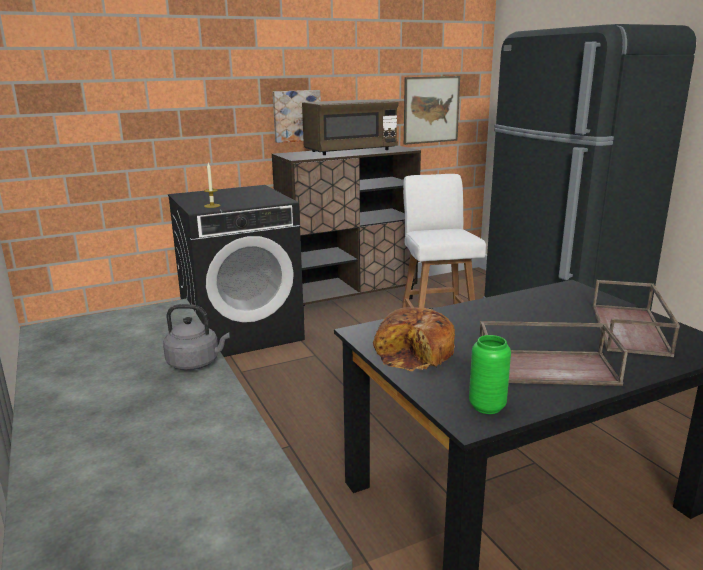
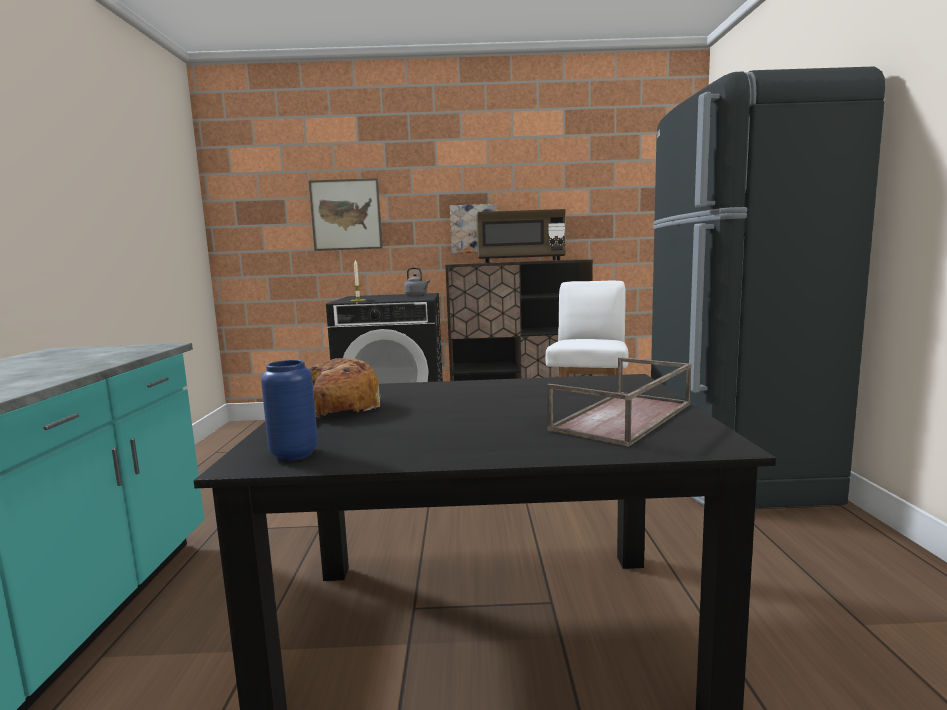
camera: 25 degrees right, 10 degrees down
grey kettle [163,304,230,370] -> grey kettle moved to [404,267,430,296]
picture [404,76,460,145] -> picture moved to [309,178,383,251]
green vase [469,335,511,414] -> blue vase [261,360,318,461]
brown tray [480,321,628,386] -> none

